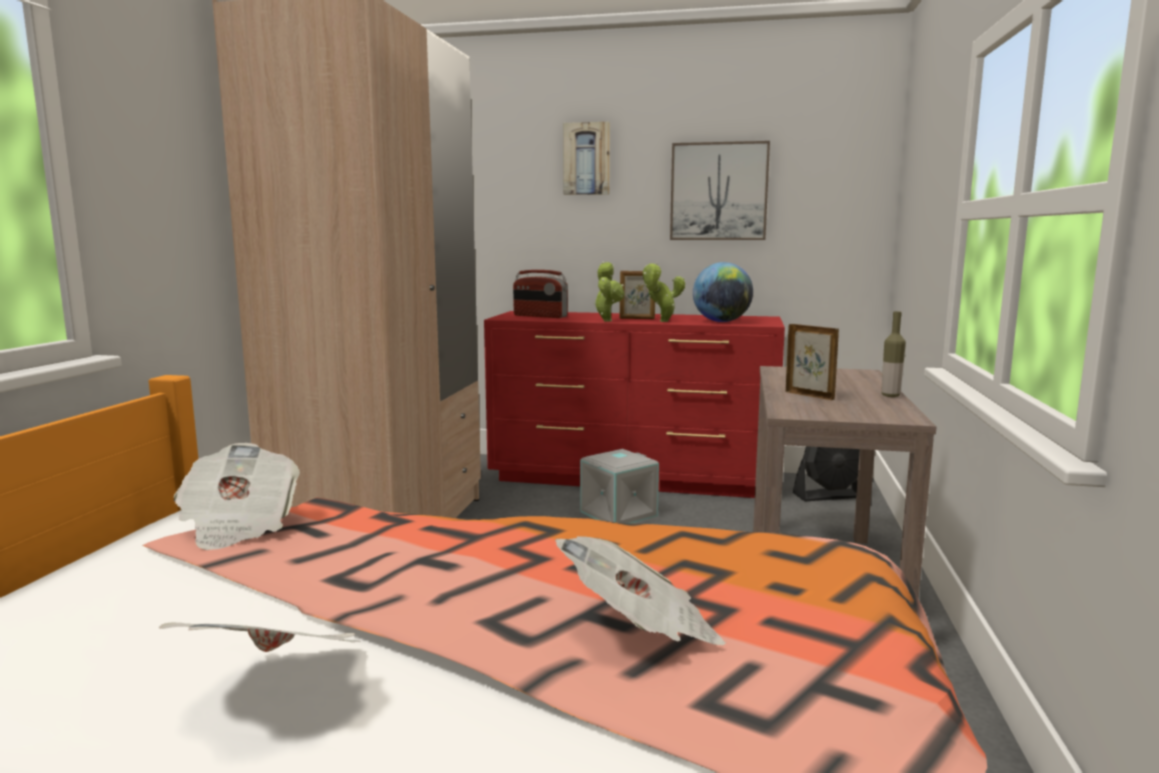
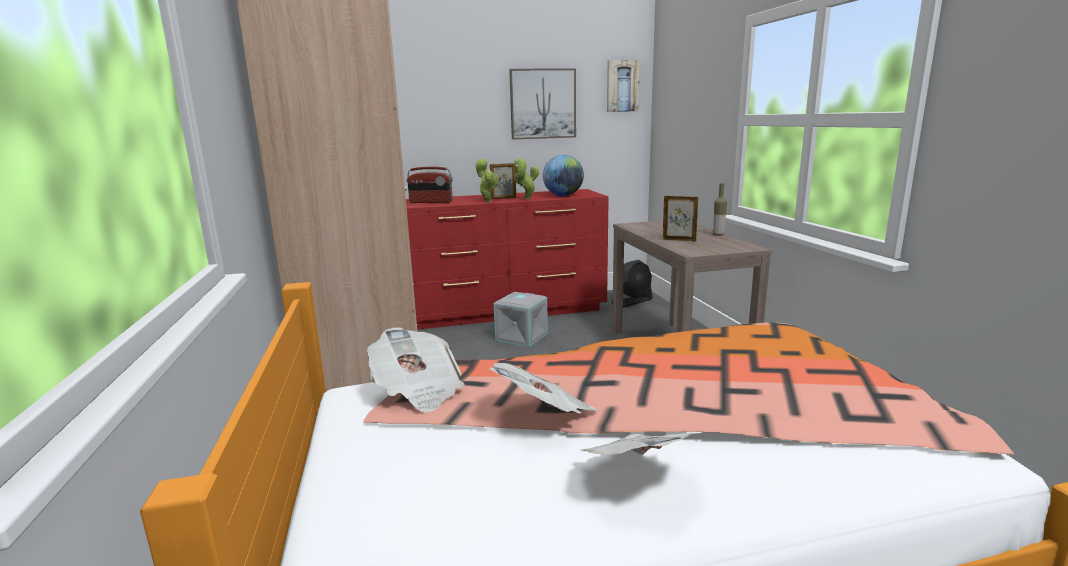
camera: 25 degrees left, 5 degrees up
newspaper [555,536,726,645] -> newspaper moved to [489,363,597,414]
picture [563,122,610,195] -> picture moved to [607,60,640,112]

